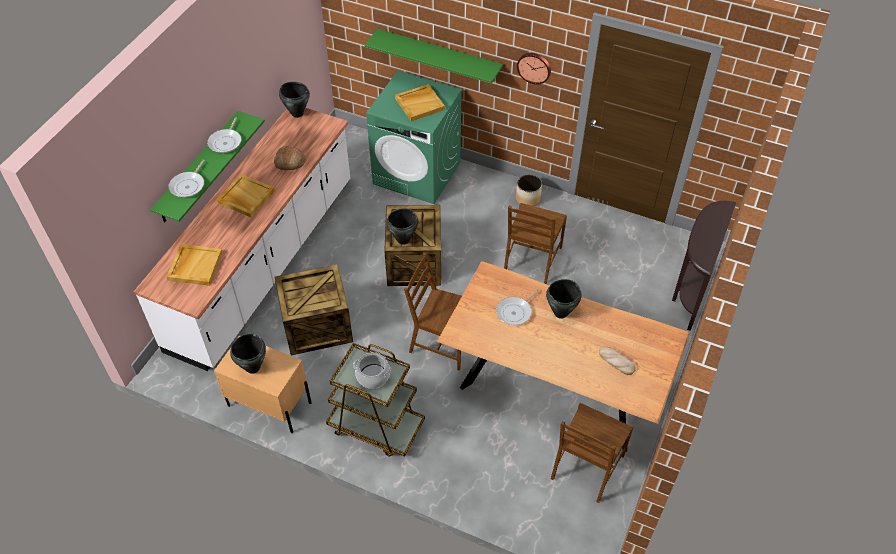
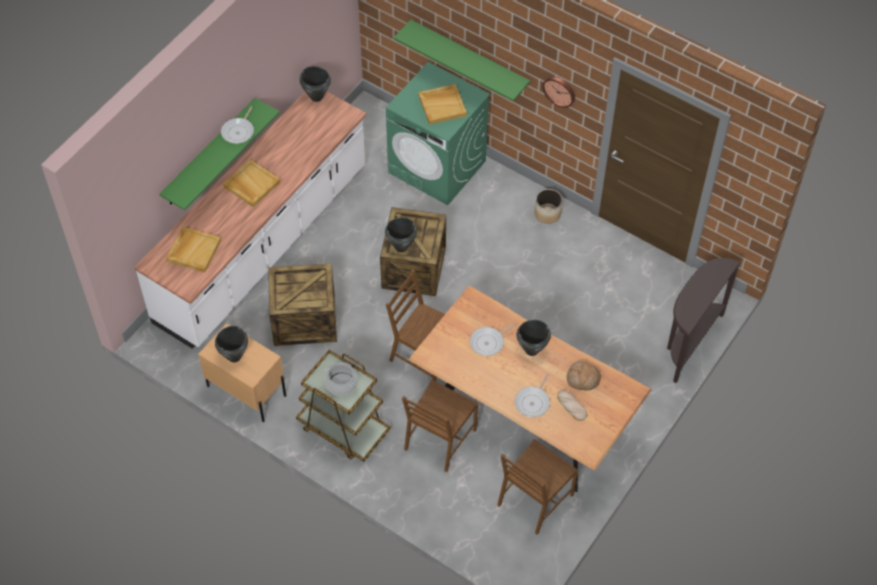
camera: 10 degrees right, 5 degrees up
frying pan [169,160,205,197] -> frying pan moved to [515,373,550,417]
bread [274,146,306,170] -> bread moved to [567,361,601,390]
brown chair [504,203,567,284] -> brown chair moved to [402,380,478,472]

